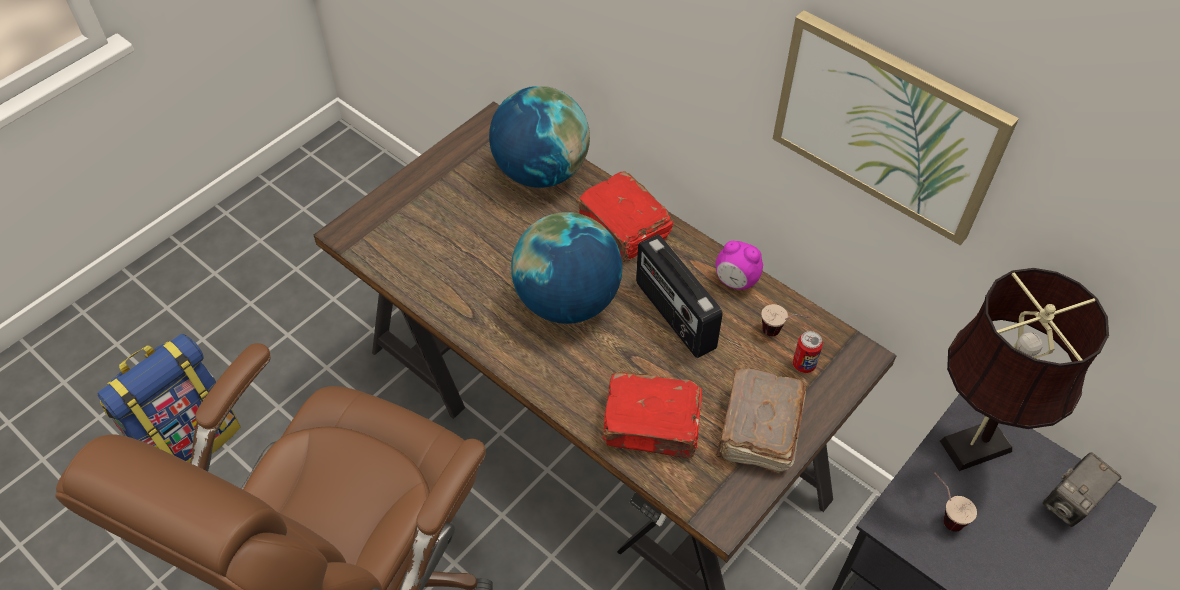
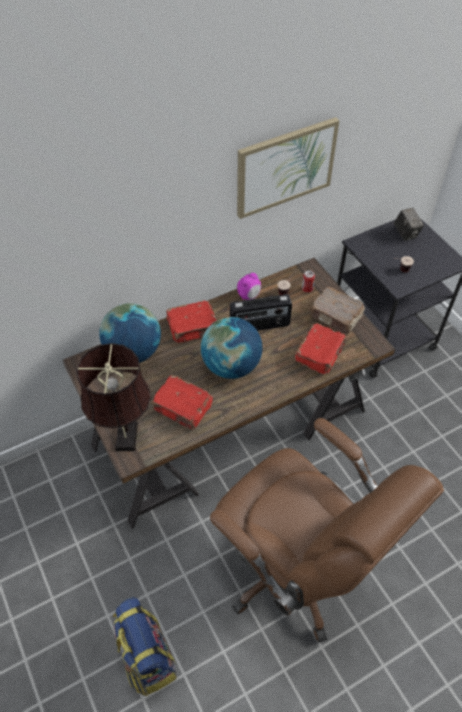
camera: 70 degrees left, 0 degrees up
brown table lamp [940,268,1109,471] -> brown table lamp moved to [76,343,151,451]
none -> red book [151,375,213,431]

